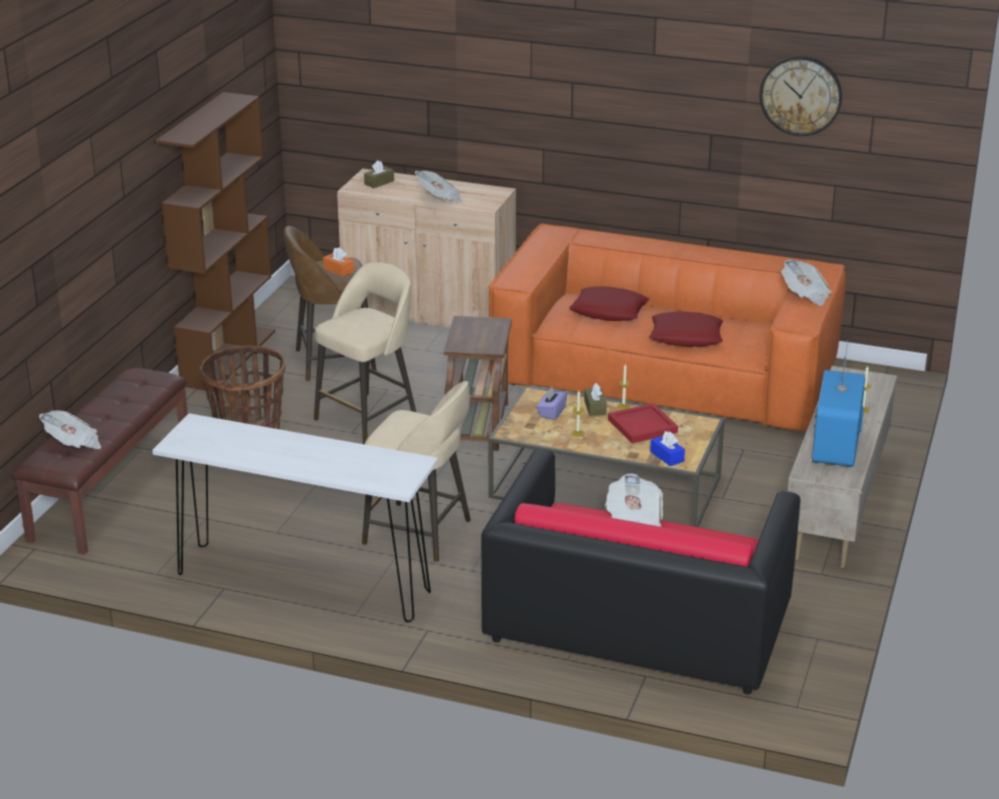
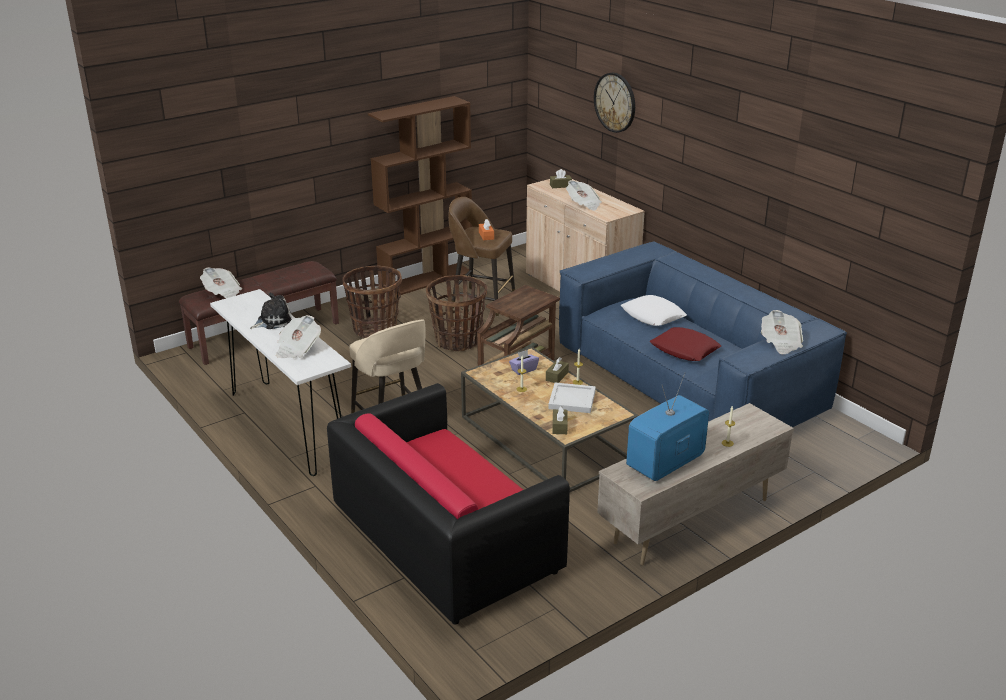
camera: 35 degrees right, 0 degrees up
beige stool [314,262,416,444] -> basket [426,275,487,351]
orange sofa [488,223,846,431] -> blue sofa [559,242,847,427]
red pillow [569,286,649,321] -> white pillow [621,295,687,326]
newspaper [605,474,663,527] -> newspaper moved to [276,315,321,358]
red tray [608,403,678,443] -> white tray [548,382,596,413]
blue tissue box [650,431,685,466] -> brown tissue box [552,406,568,434]
wall clock [759,56,842,136] -> wall clock moved to [594,73,635,133]
none -> plush toy [250,292,292,329]

